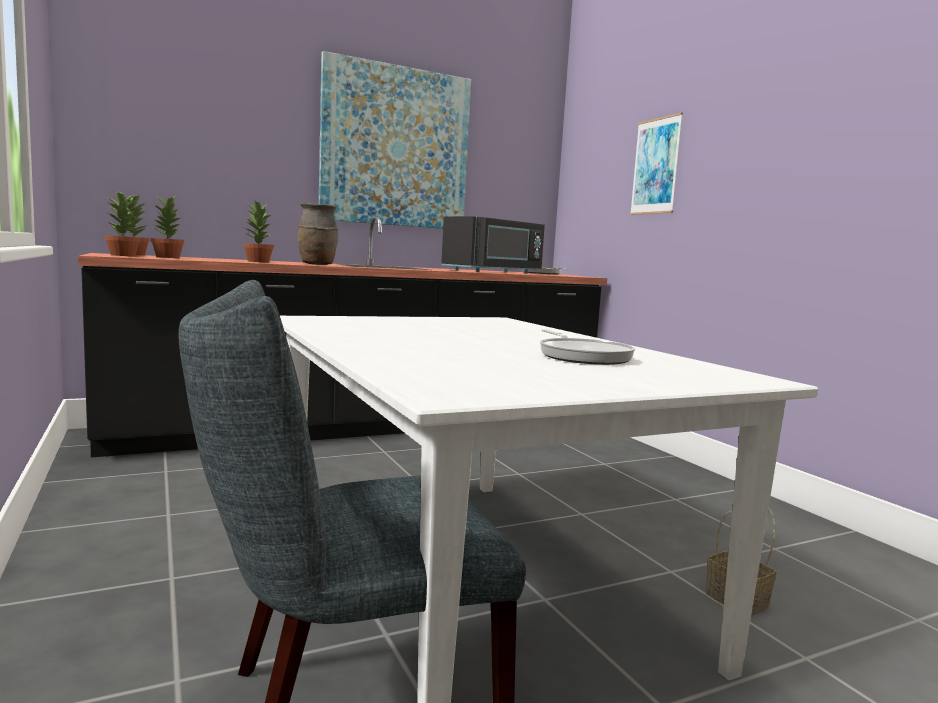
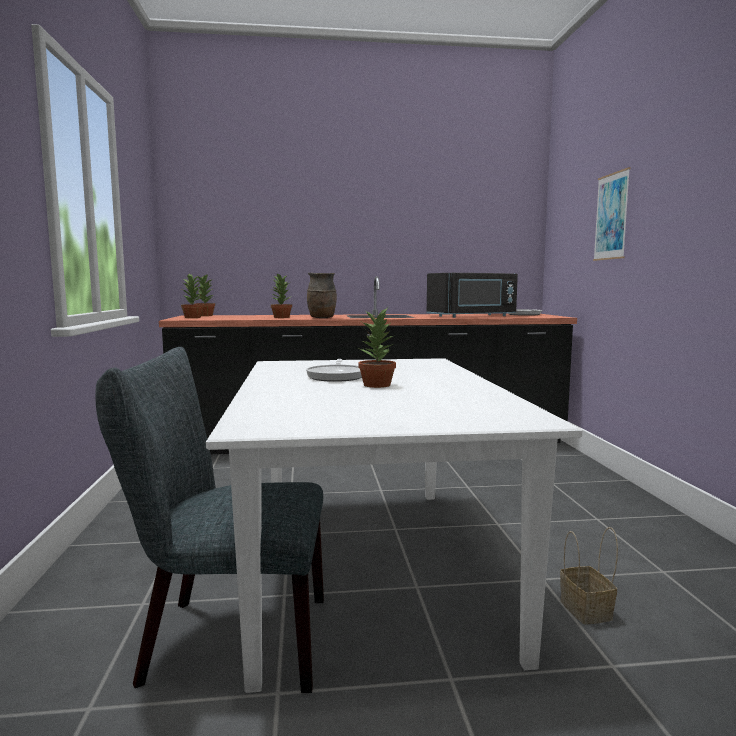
camera: 20 degrees right, 0 degrees up
potted plant [151,195,184,258] -> potted plant moved to [358,307,396,388]
picture [319,51,471,229] -> none
frying pan [540,329,635,365] -> frying pan moved to [306,359,362,382]

